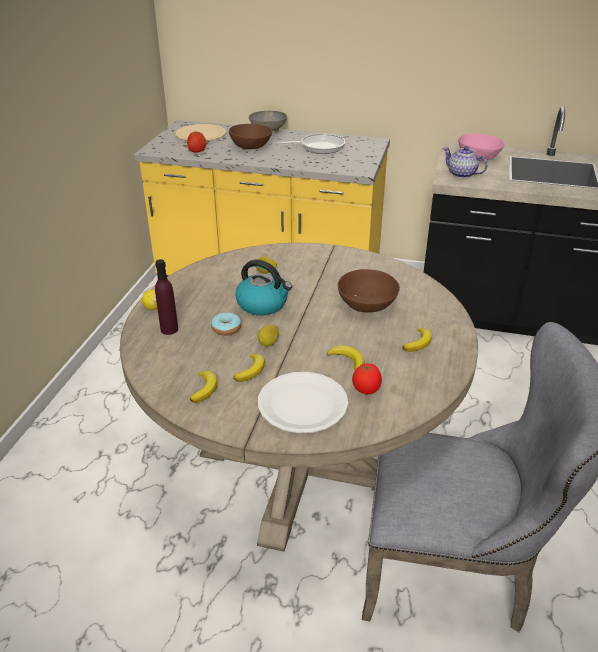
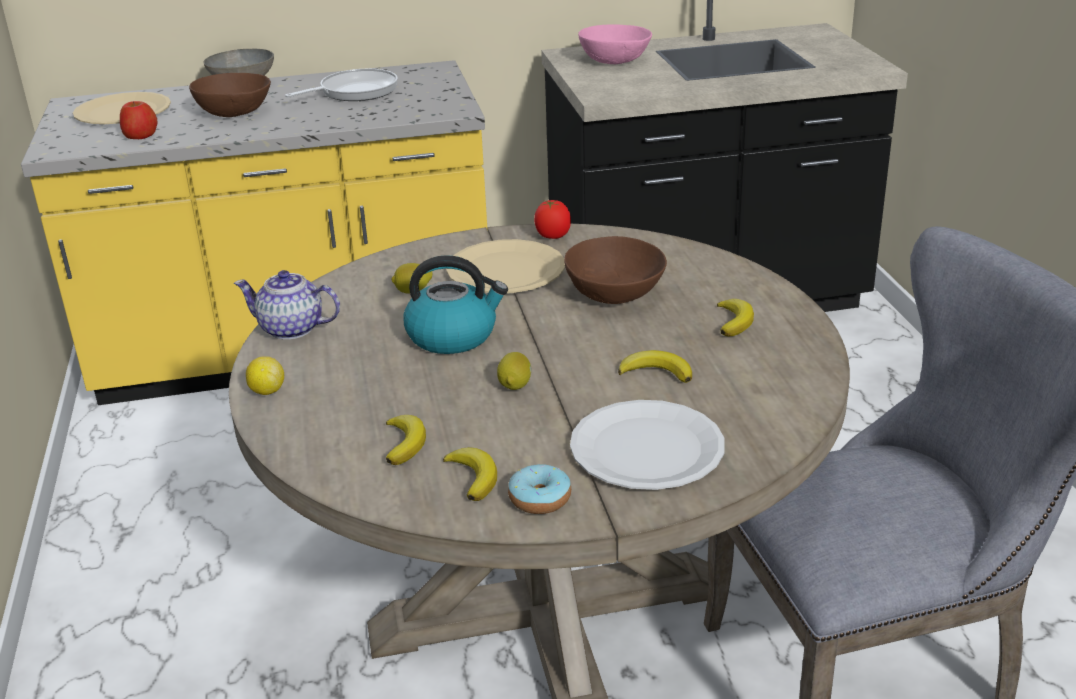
camera: 25 degrees left, 5 degrees down
purple bottle [155,259,178,335] -> none
donut [211,312,241,336] -> donut moved to [508,464,571,514]
banana [233,354,265,382] -> banana moved to [386,415,426,465]
tomato [352,363,382,395] -> tomato moved to [534,200,571,239]
teapot [443,146,488,178] -> teapot moved to [234,270,340,340]
none -> beige plate [446,239,565,293]

